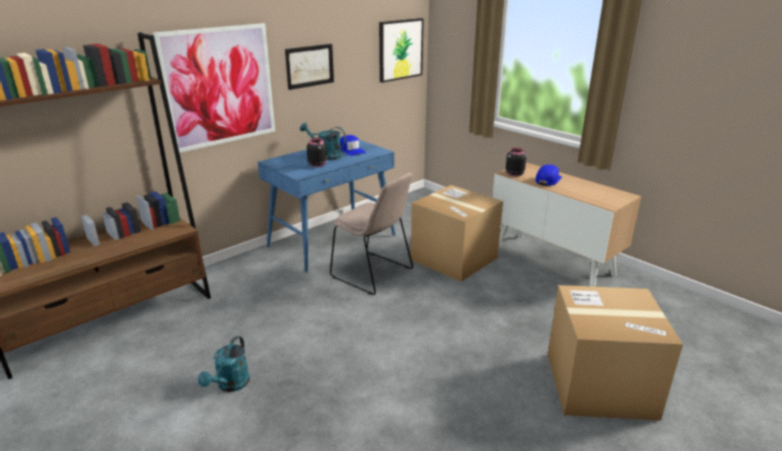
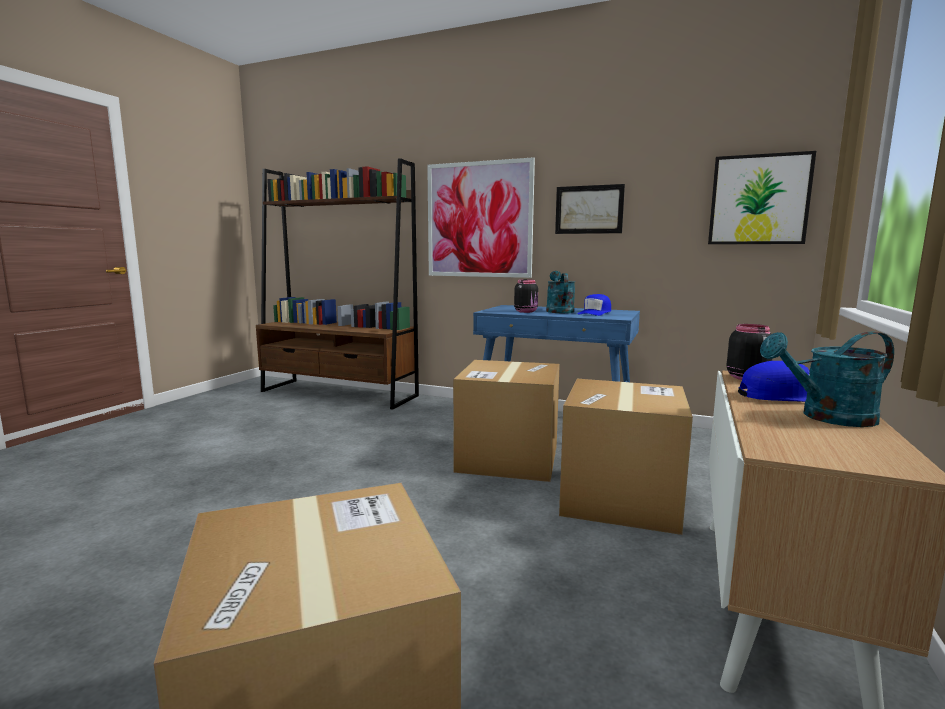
camera: 65 degrees right, 15 degrees down
turquoise watering can [198,336,250,392] -> turquoise watering can moved to [760,331,894,427]
beige chair [330,173,413,295] -> cardboard box [453,360,560,482]

